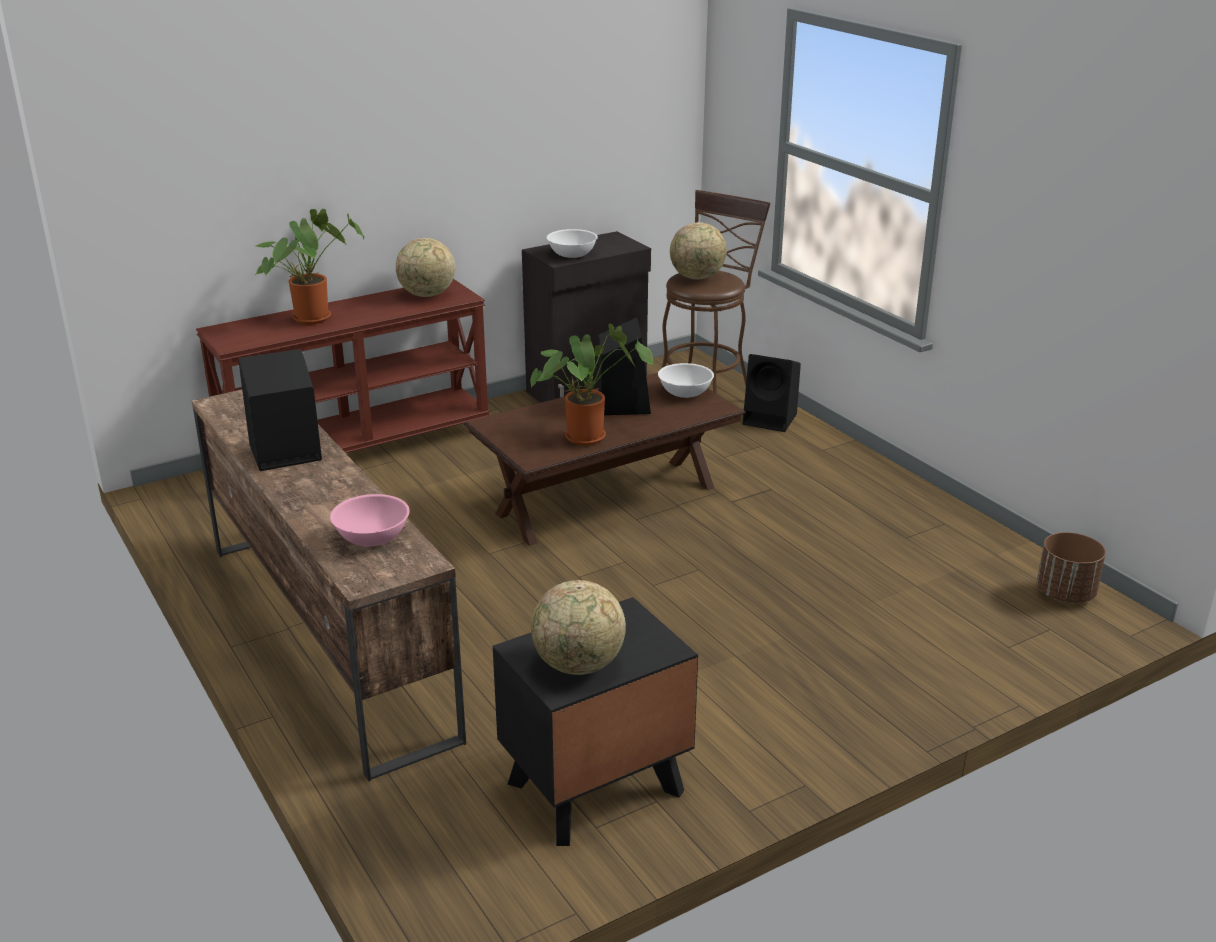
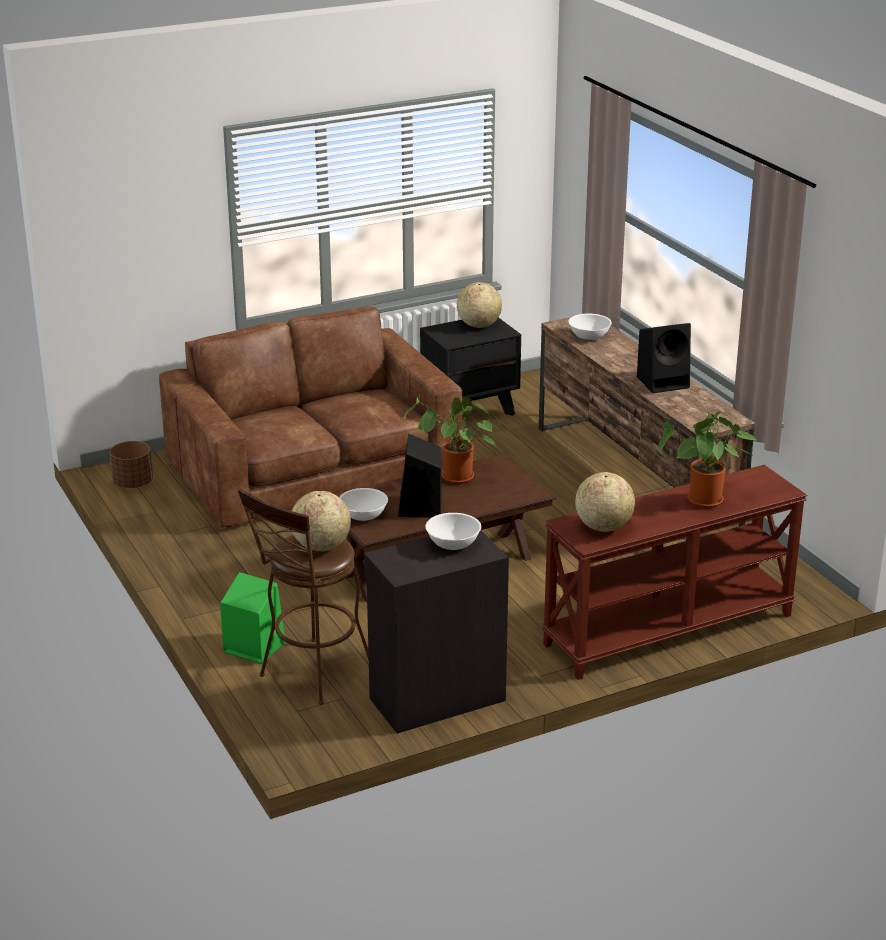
camera: 175 degrees left, 0 degrees up
pink bowl [330,494,410,547] -> white bowl [568,314,612,340]
black speaker [743,354,801,432] -> green speaker [220,572,285,664]
none -> brown sofa [159,306,462,528]

